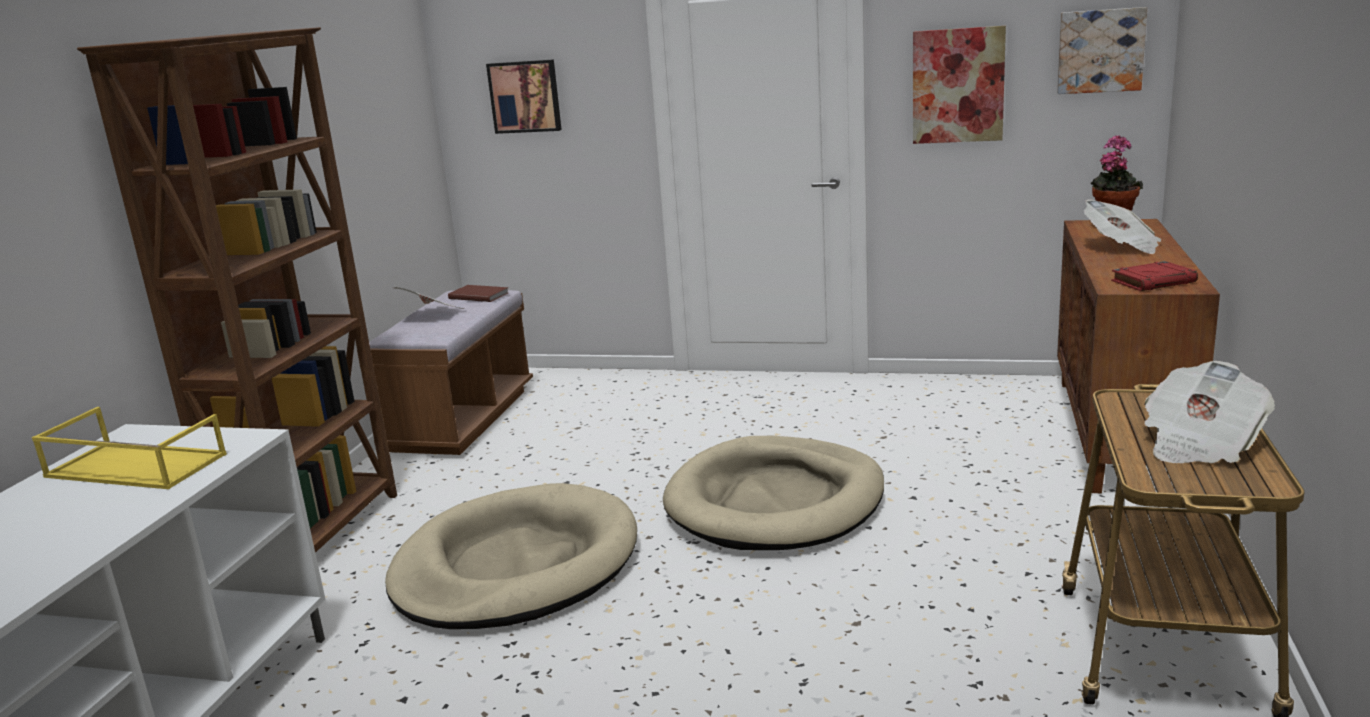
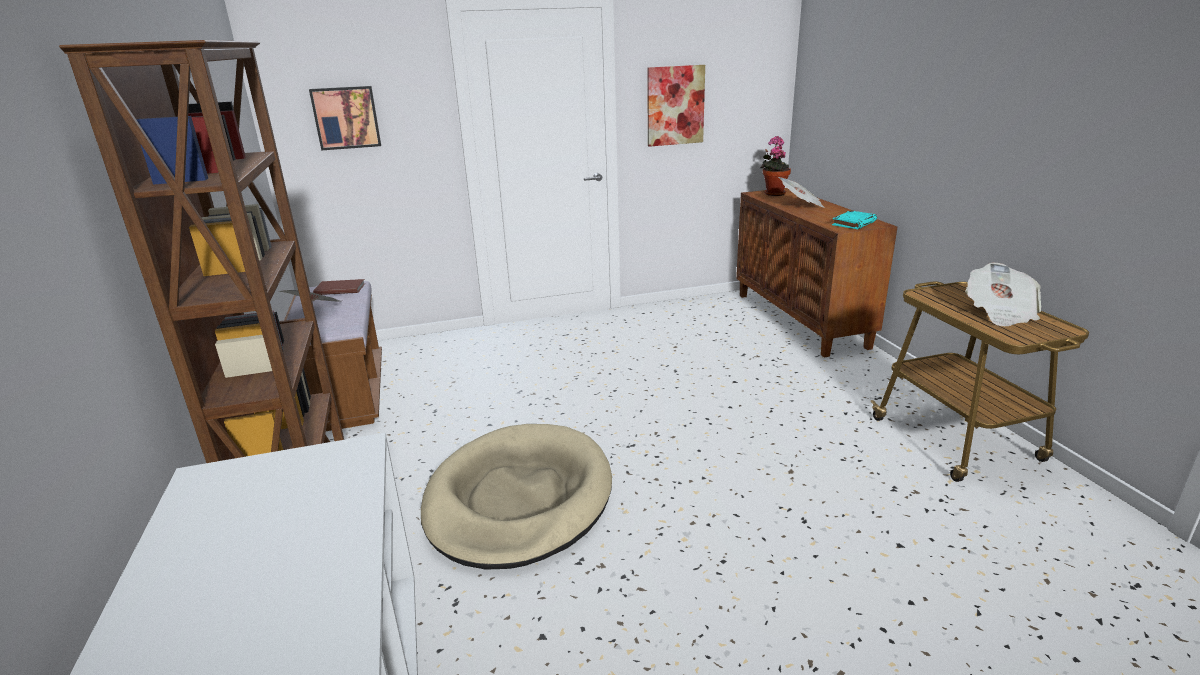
camera: 30 degrees left, 5 degrees up
yellow tray [32,407,227,489] -> none
beige dog bed [663,436,884,550] -> none
picture [1057,7,1147,94] -> none
red book [1111,261,1198,291] -> turquoise book [832,211,877,229]

